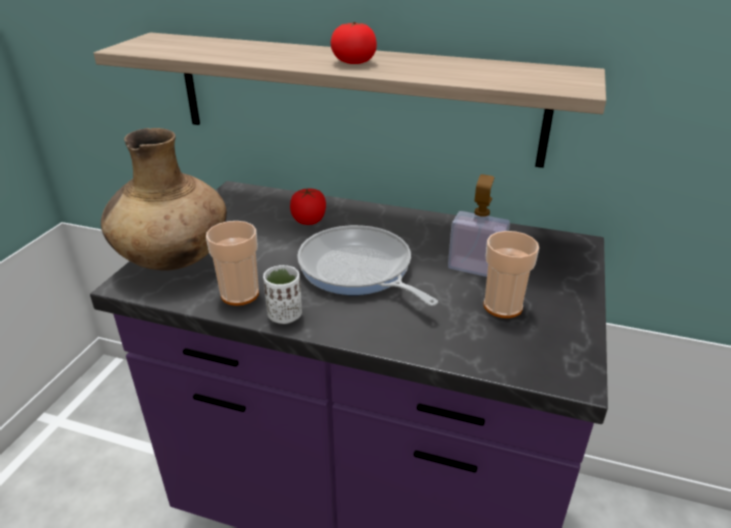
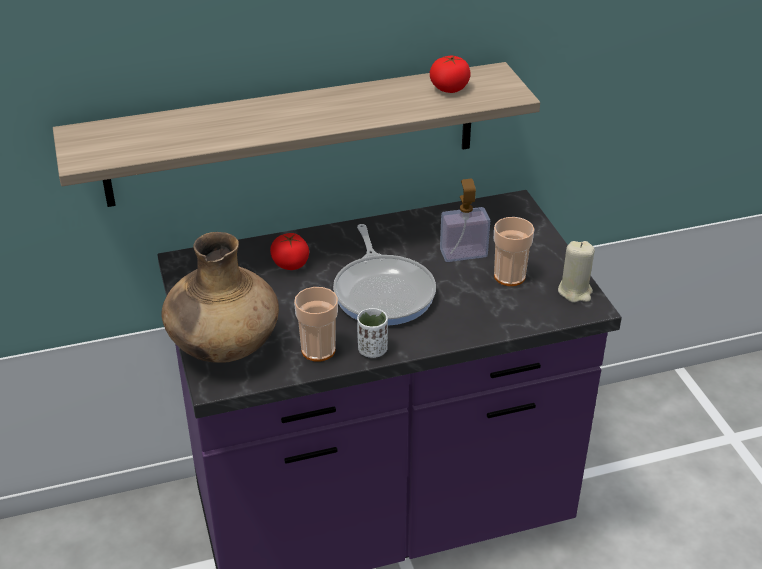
camera: 35 degrees left, 5 degrees up
frying pan [297,225,438,306] -> frying pan turned 120 degrees counterclockwise [333,224,436,326]
tomato [331,22,377,64] -> tomato moved to [430,55,471,93]
none -> beige candle [558,241,595,303]

